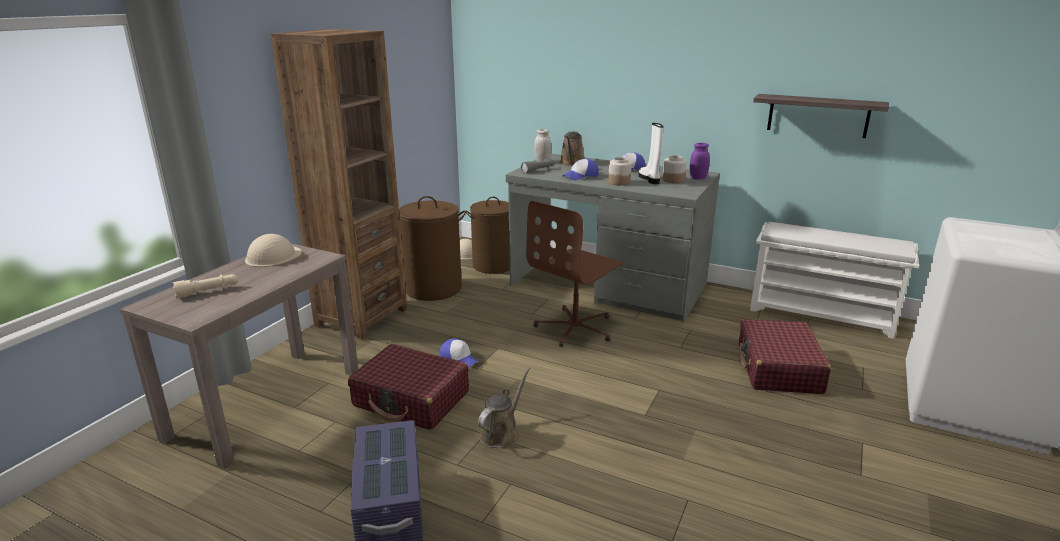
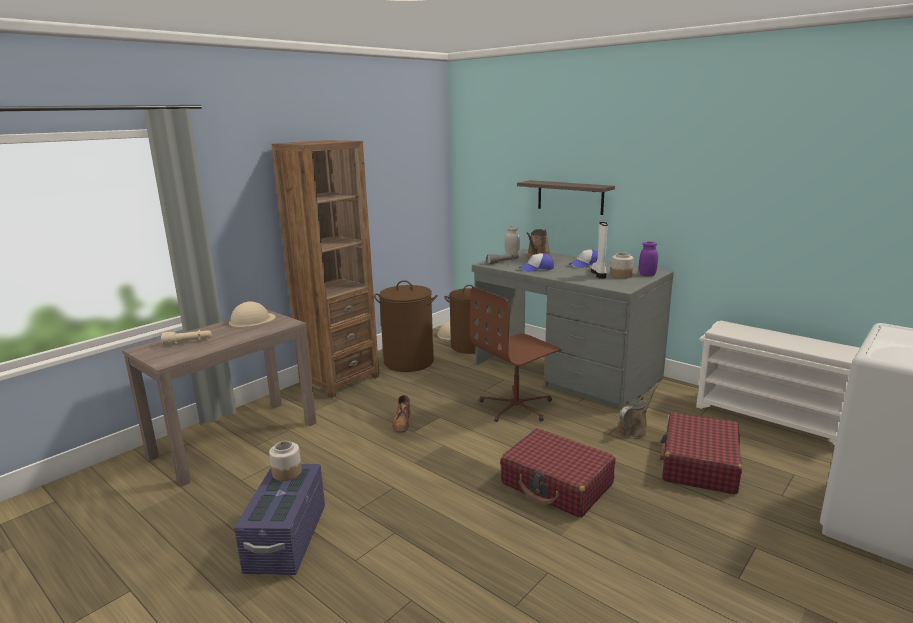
camera: 15 degrees right, 5 degrees down
red suitcase [348,344,469,430] -> red suitcase moved to [500,428,615,518]
cap [439,338,479,368] -> brown boot [392,395,411,432]
brown watering can [478,367,530,448] -> brown watering can moved to [617,383,659,439]
jar [608,157,632,185] -> jar moved to [269,441,302,481]
shelf [753,94,889,138] -> shelf moved to [517,180,615,215]

